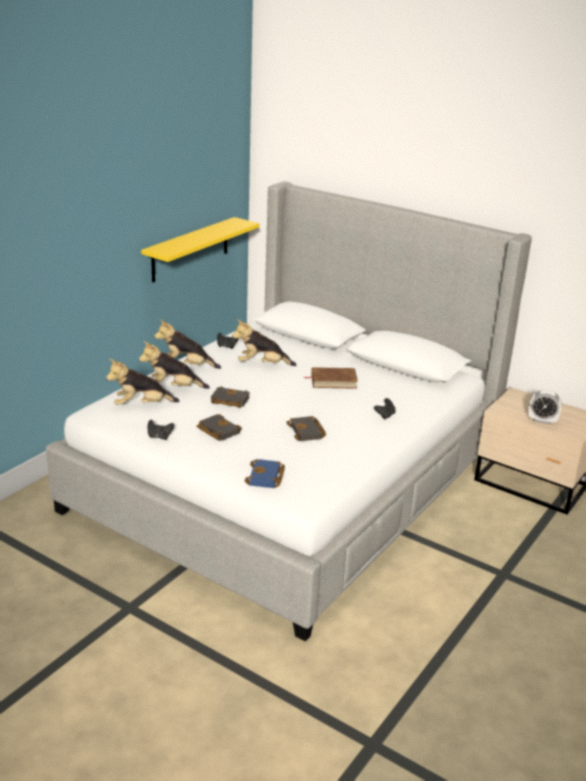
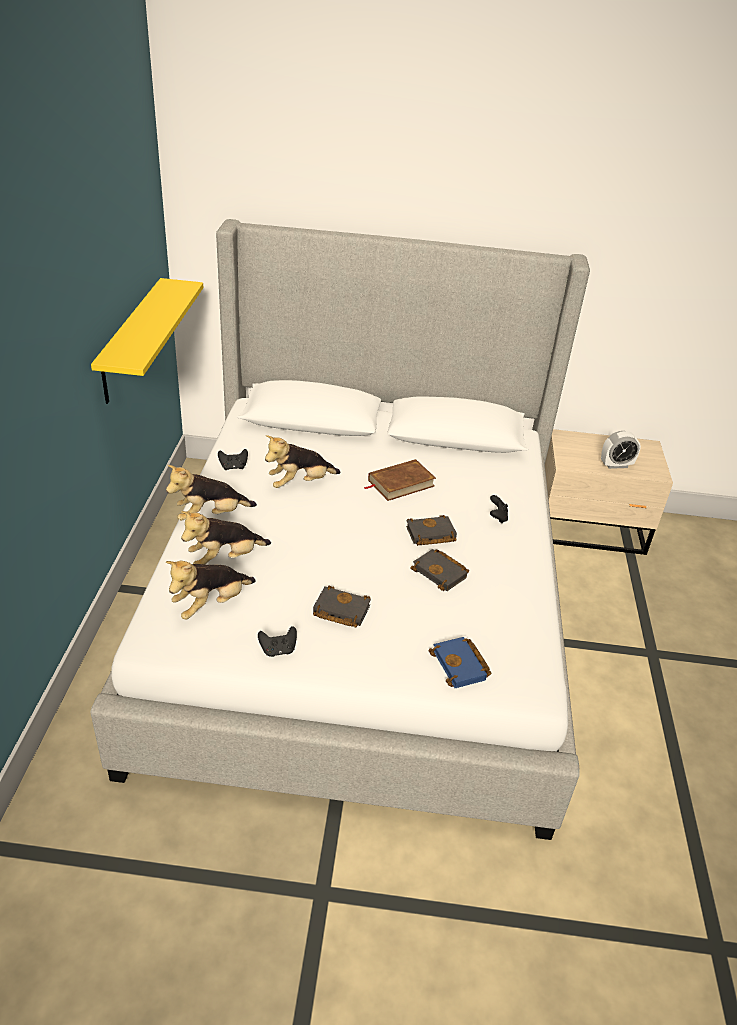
camera: 30 degrees left, 10 degrees up
black book [211,386,250,408] -> black book moved to [406,515,457,546]

